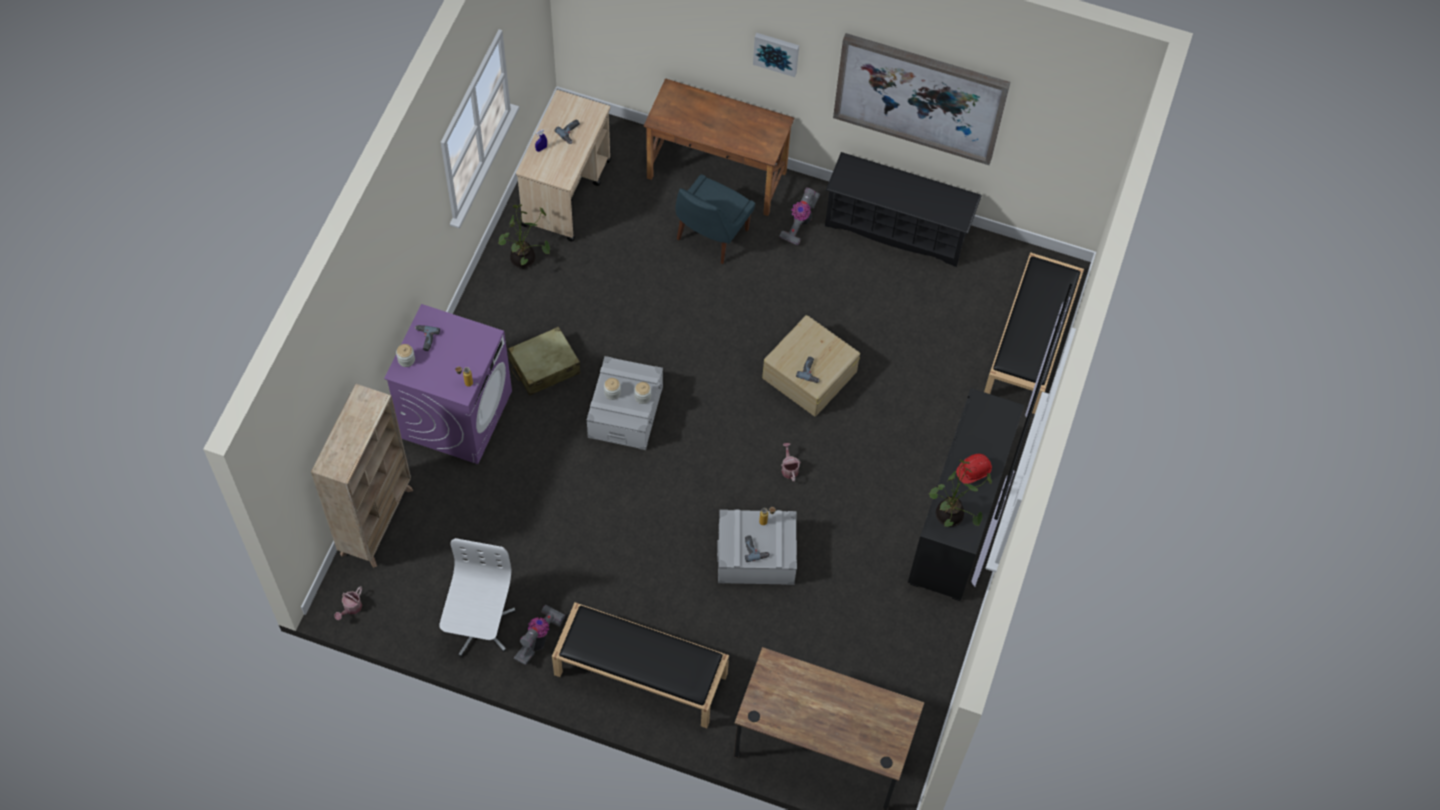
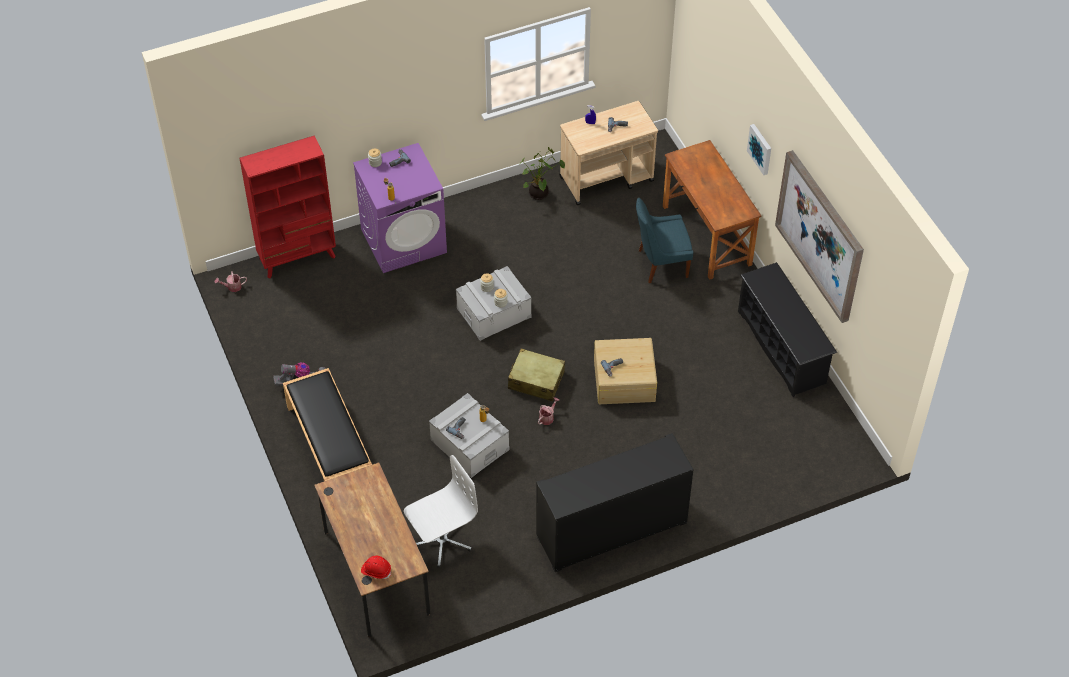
camera: 50 degrees right, 10 degrees down
beige bookcase [311,383,413,568] -> red bookcase [240,135,336,279]
white office chair [439,538,516,657] -> white office chair moved to [404,455,478,568]
beige suitcase [508,326,581,395] -> beige suitcase moved to [508,348,565,401]
vacuum cleaner [779,187,820,245] -> none
potted plant [929,460,992,527] -> none
red hard hat [956,454,992,484] -> red hard hat moved to [361,556,391,579]
black bench [984,252,1084,414] -> none

